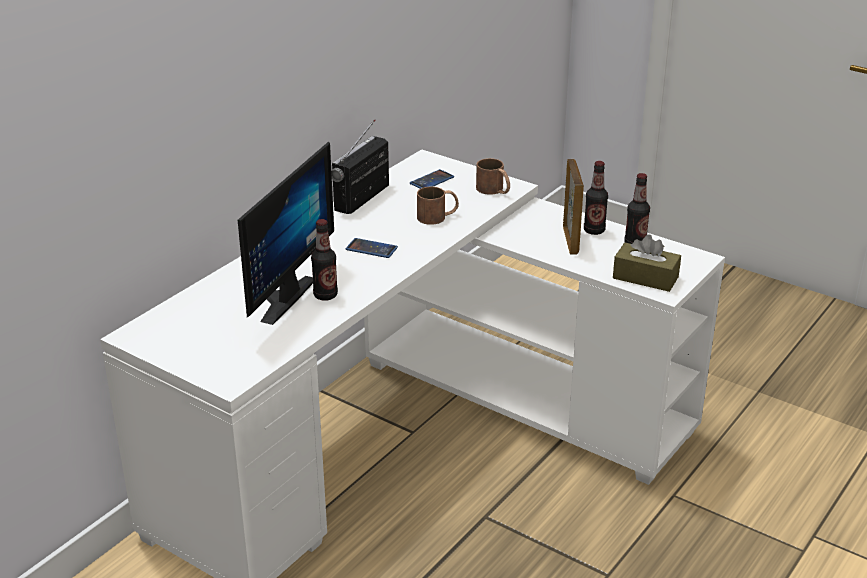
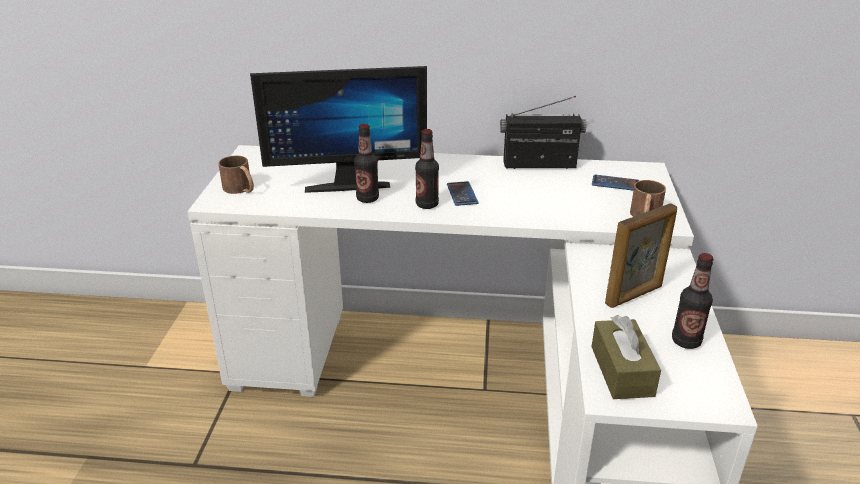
camera: 60 degrees right, 0 degrees up
brown mug [417,187,459,225] -> brown mug moved to [218,156,254,194]
bottle [584,161,608,235] -> bottle moved to [415,129,439,209]

